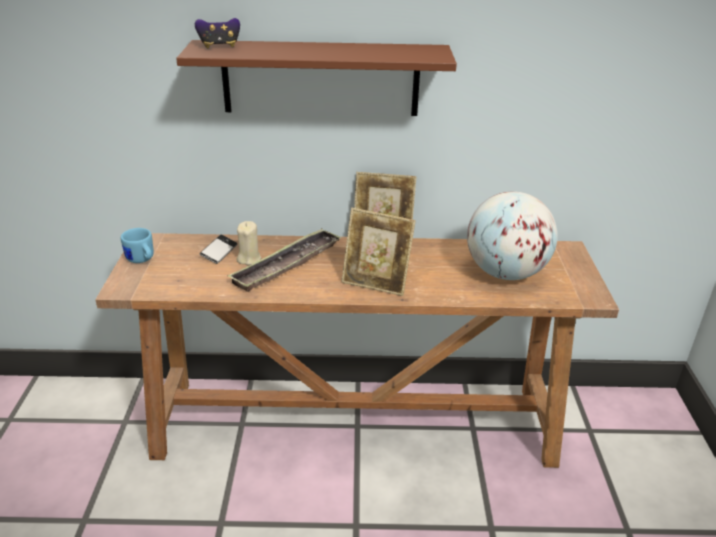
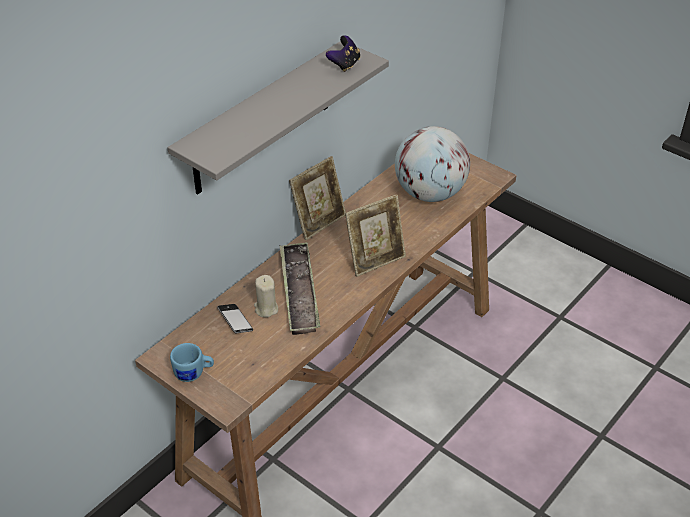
camera: 50 degrees left, 10 degrees up
brown shelf [176,40,457,116] -> grey shelf [168,41,389,194]
game controller [195,18,240,48] -> game controller moved to [326,35,360,72]

